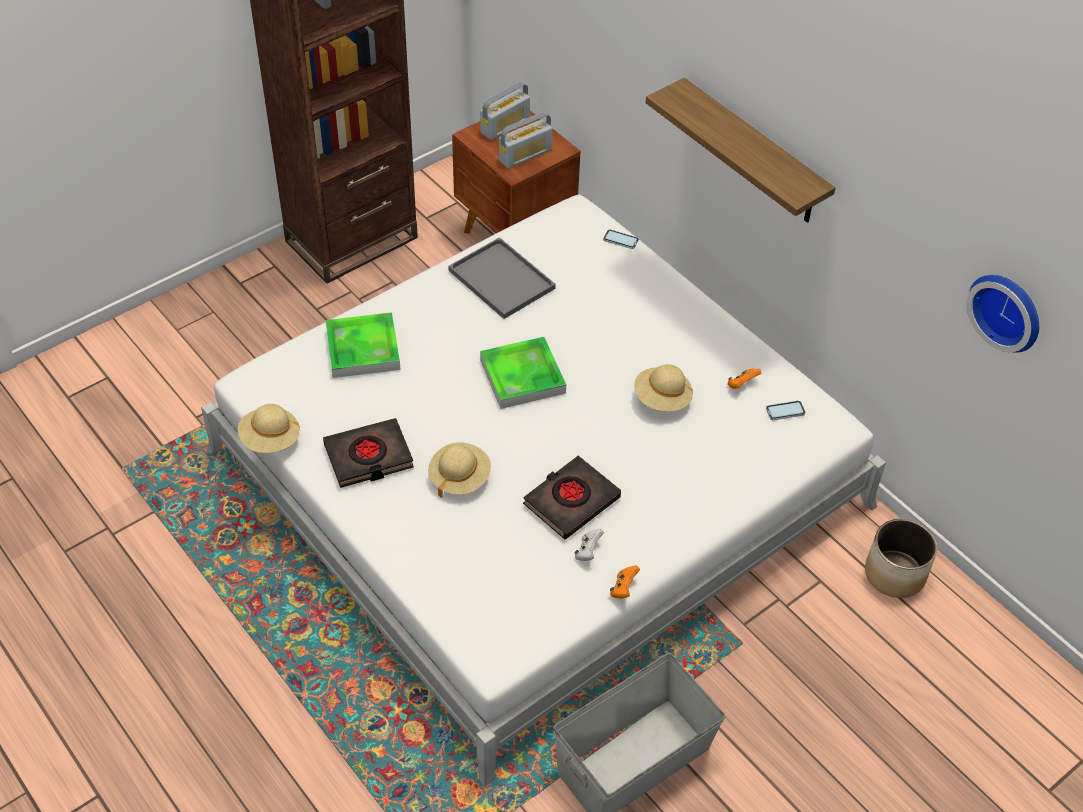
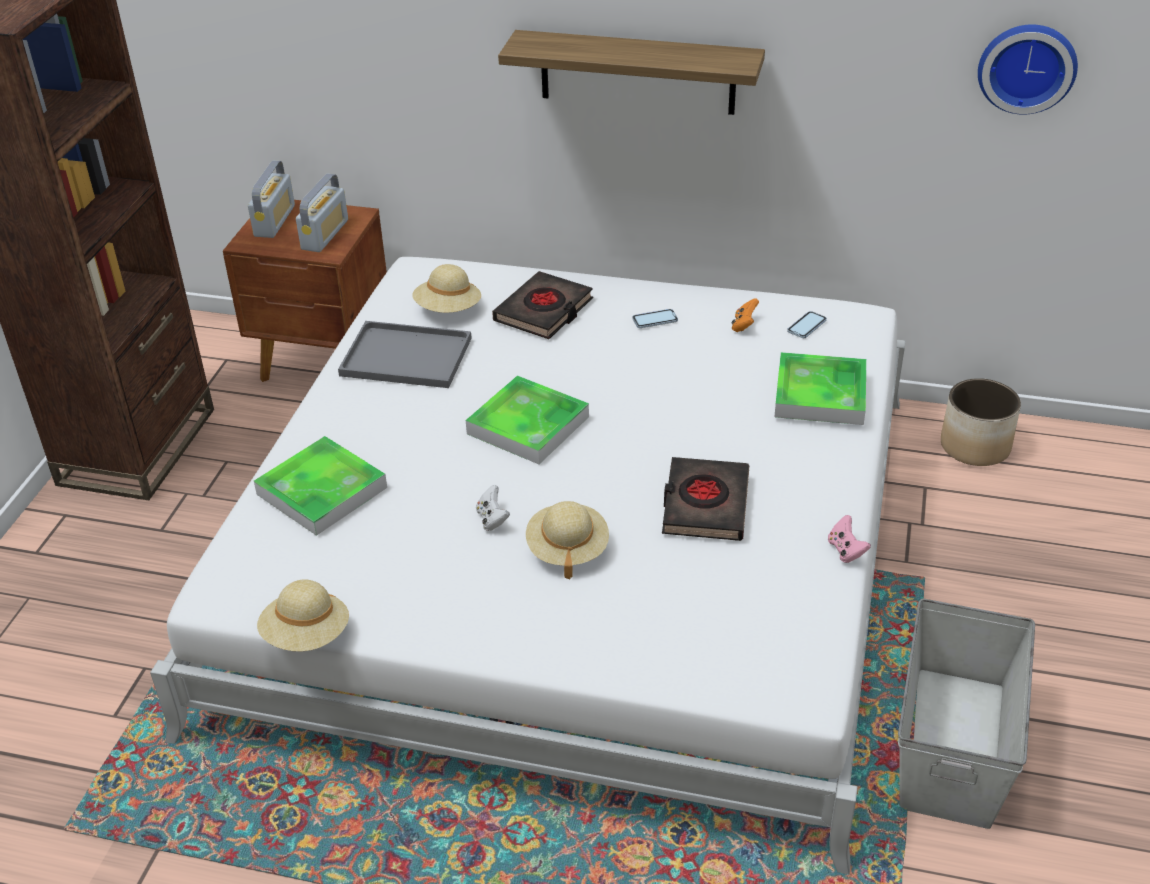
camera: 35 degrees left, 10 degrees down
black book [323,418,414,488] -> black book moved to [492,271,593,339]
white game controller [575,529,604,561] -> white game controller moved to [476,485,510,531]
phone [603,230,639,249] -> phone moved to [632,309,678,328]
orange game controller [610,566,640,599] -> pink game controller [828,515,871,563]
beige hat [634,364,693,411] -> beige hat moved to [412,264,481,313]
none -> tray [775,352,867,425]

